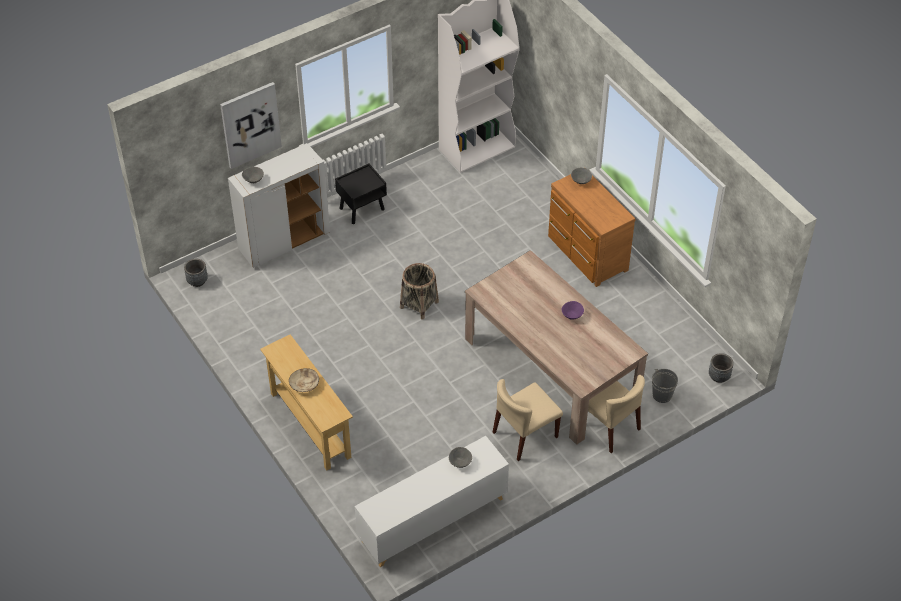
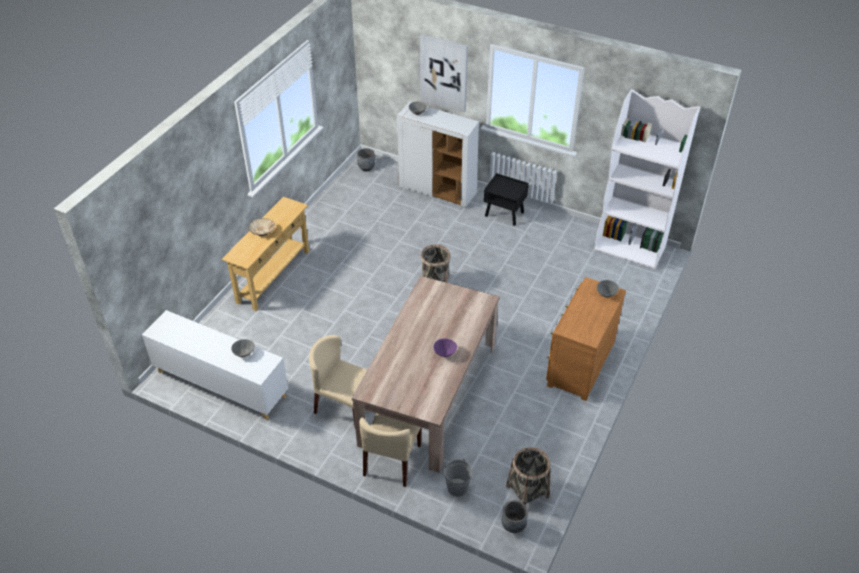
camera: 60 degrees right, 5 degrees down
none -> basket [506,447,550,505]

